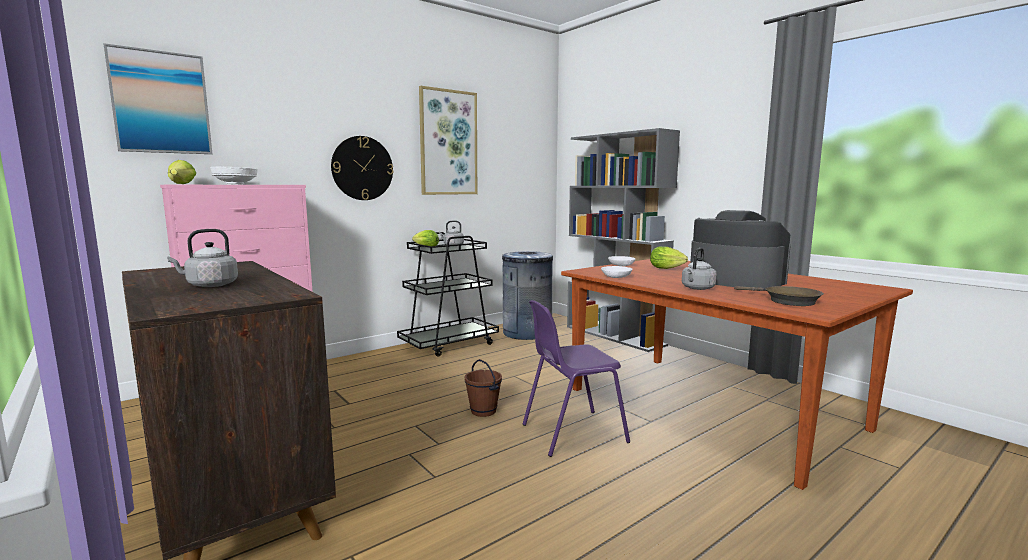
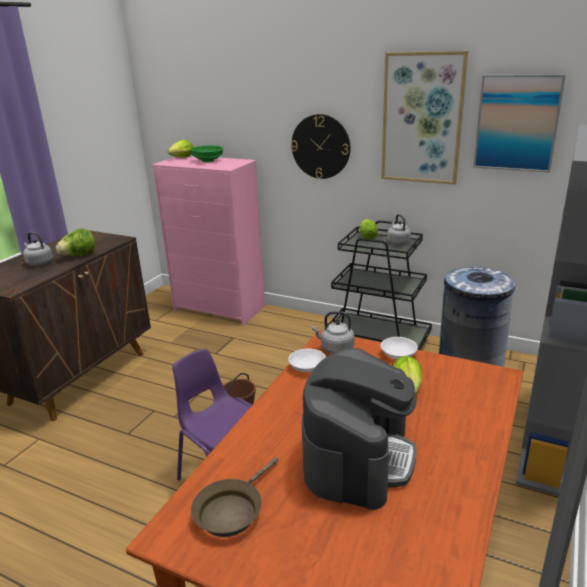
camera: 65 degrees right, 15 degrees up
picture [104,43,212,154] -> picture moved to [473,75,566,173]
white bowl [210,167,258,184] -> green bowl [191,145,223,162]
grey kettle [682,248,717,290] -> grey kettle moved to [312,311,355,354]
none -> lettuce [55,229,96,256]

